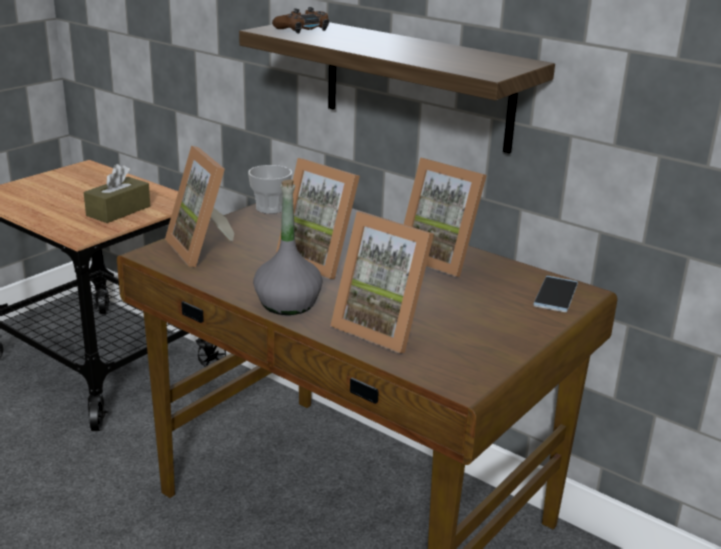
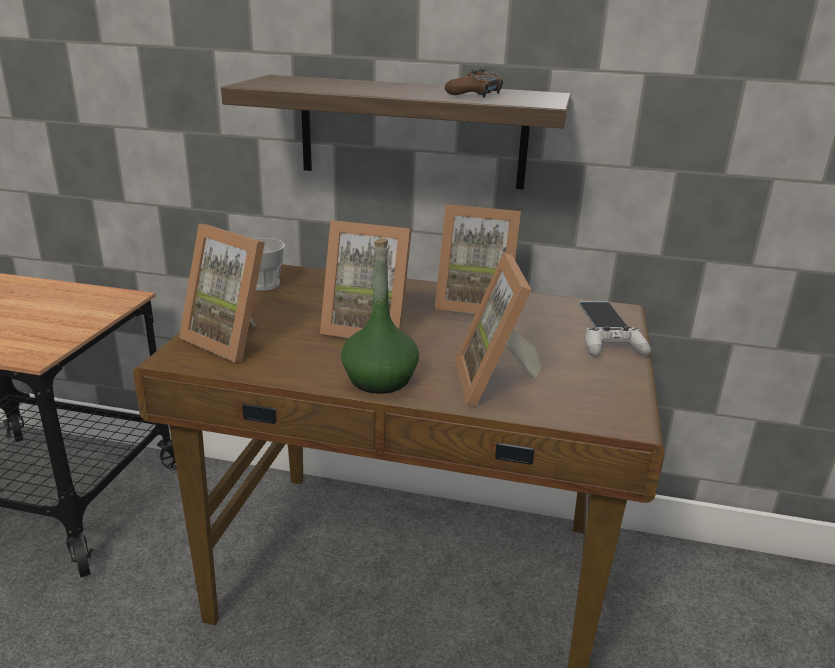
camera: 25 degrees left, 0 degrees up
brown tissue box [84,164,150,223] -> none
grey bottle [253,179,323,315] -> green bottle [341,238,419,394]
brown game controller [272,7,329,34] -> brown game controller moved to [445,67,503,98]
picture frame [330,212,434,353] -> picture frame turned 75 degrees clockwise [455,252,542,407]
none -> white game controller [585,326,651,357]

